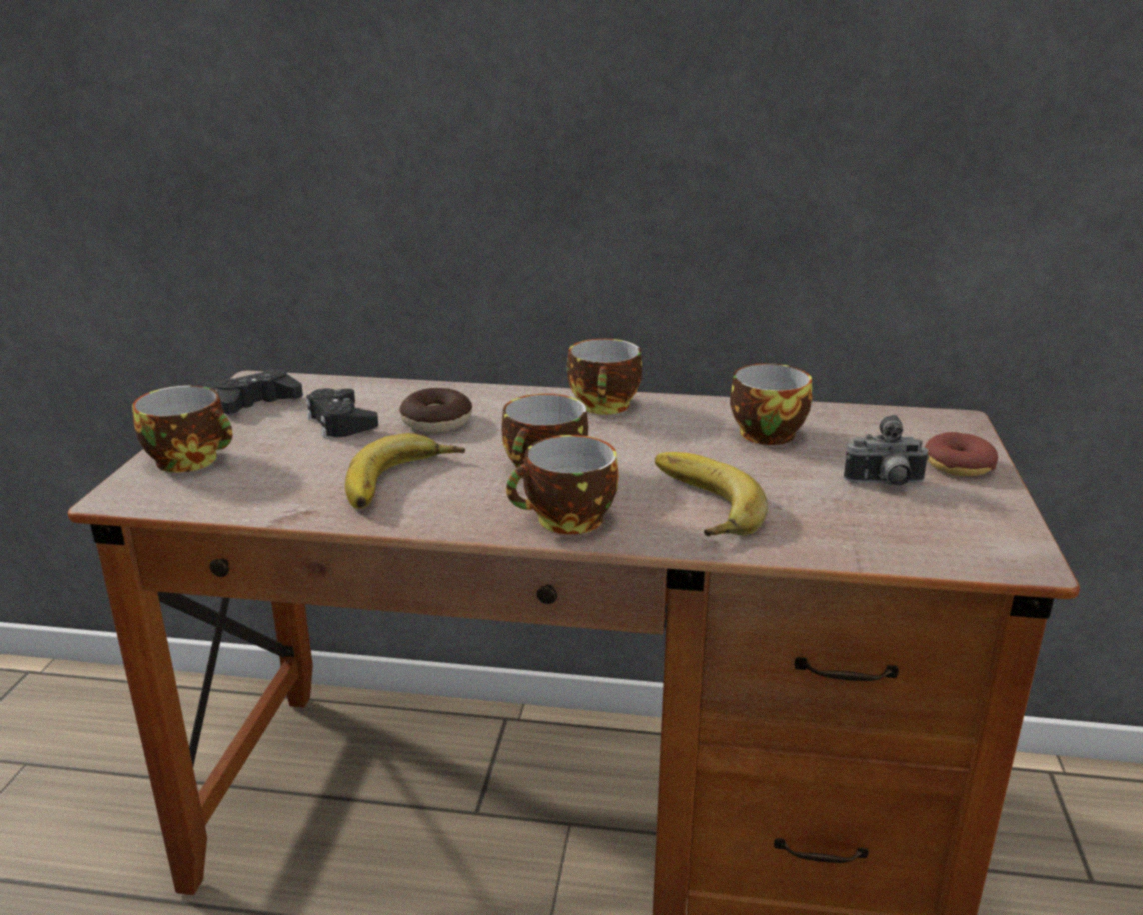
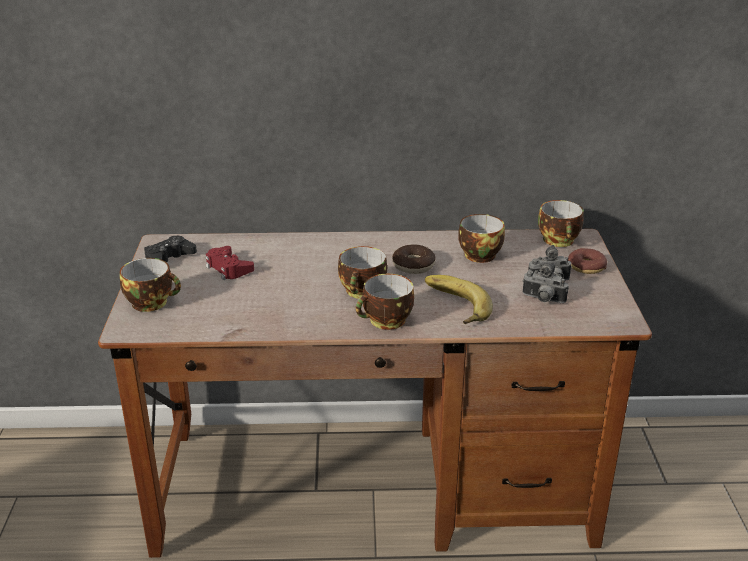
camera: 10 degrees left, 5 degrees up
black game controller [306,388,378,438] -> red game controller [206,246,254,280]
banana [345,433,465,509] -> none
donut [399,388,472,433] -> donut moved to [392,245,436,274]
cup [567,339,642,414] -> cup moved to [538,200,584,247]
none -> camera [522,262,568,303]

